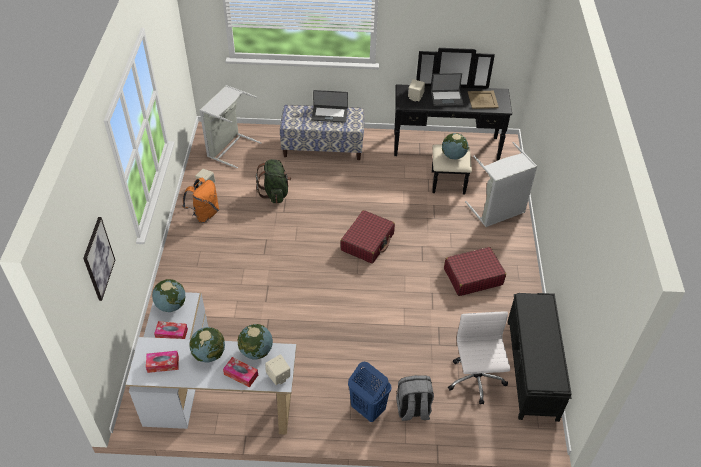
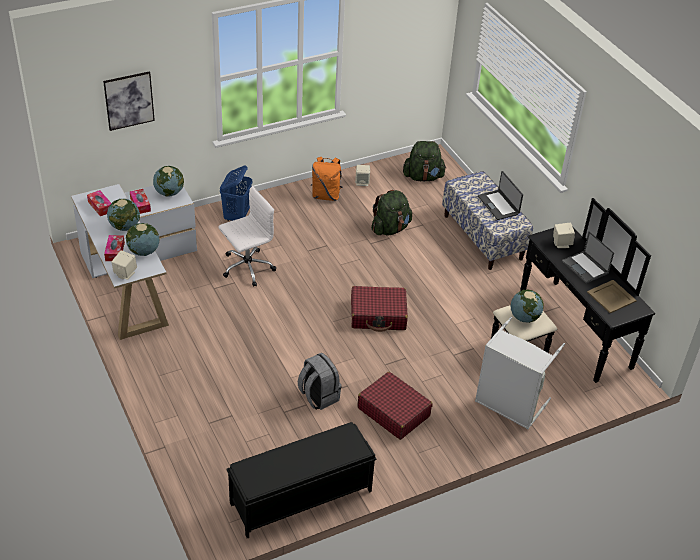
camera: 60 degrees right, 5 degrees down
grey laundry basket [199,85,261,168] -> green backpack [403,141,447,182]
blue laundry basket [348,362,391,422] -> blue laundry basket moved to [220,166,252,221]
grey backpack [396,375,434,421] -> grey backpack moved to [298,353,342,410]
white office chair [448,311,510,404] -> white office chair moved to [219,186,276,287]

